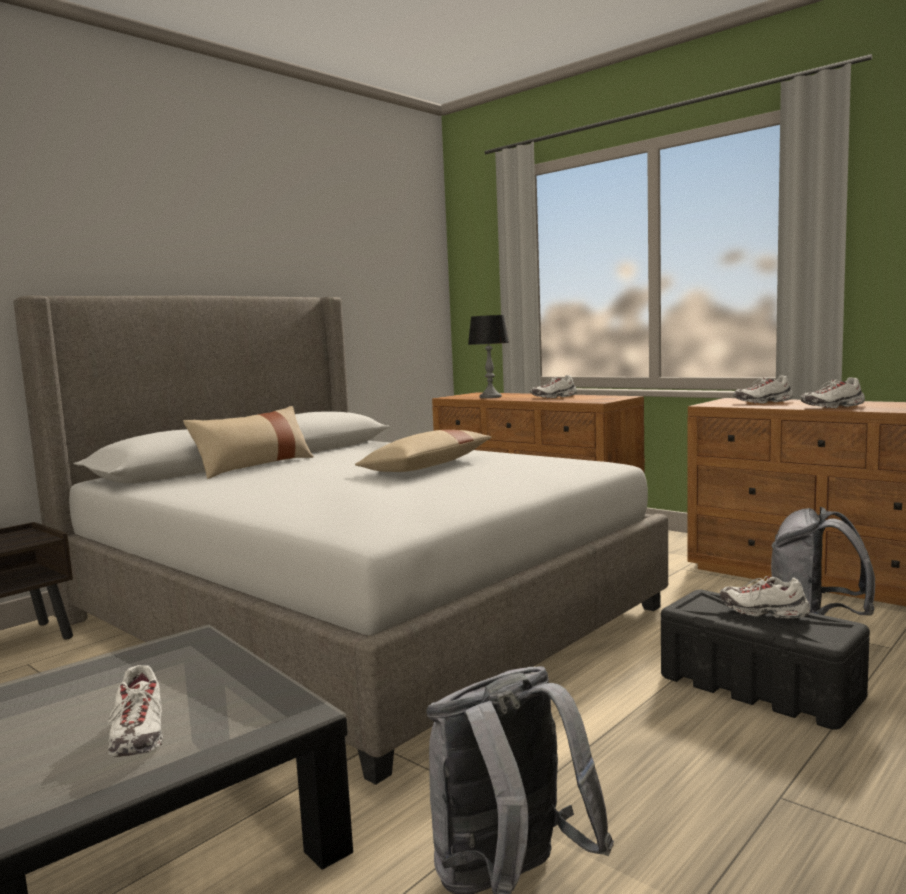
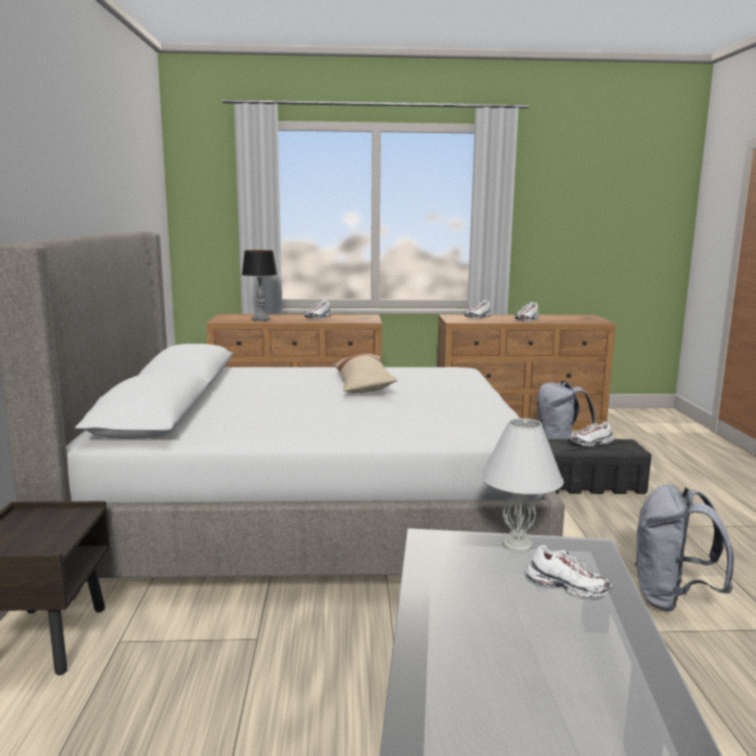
camera: 45 degrees left, 5 degrees up
beige pillow [183,406,314,479] -> none
none -> white table lamp [481,418,564,552]

